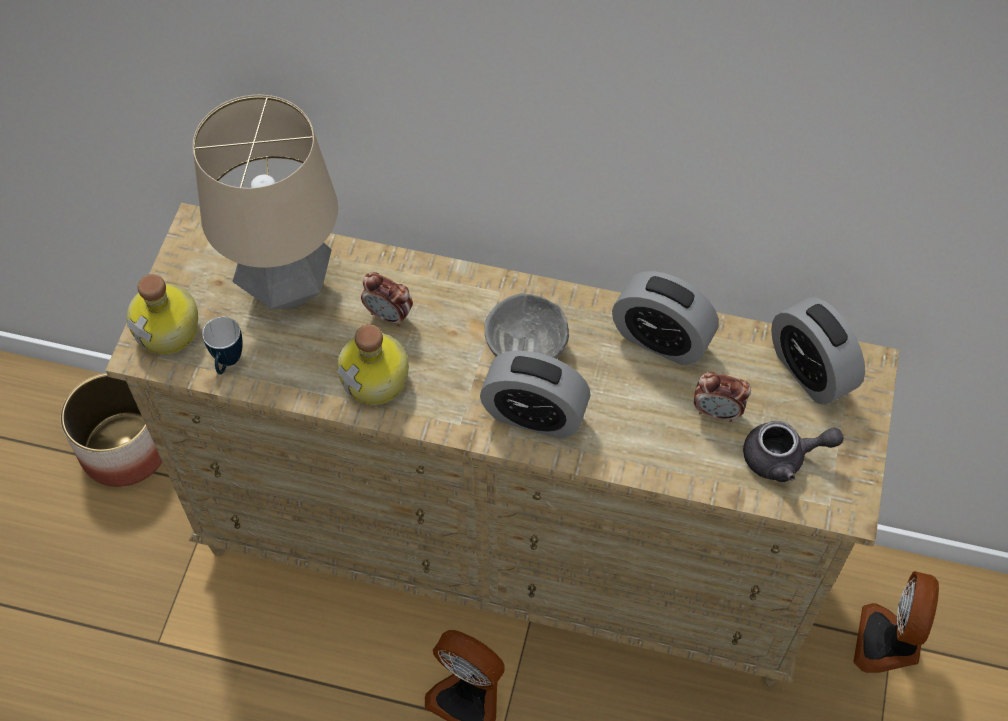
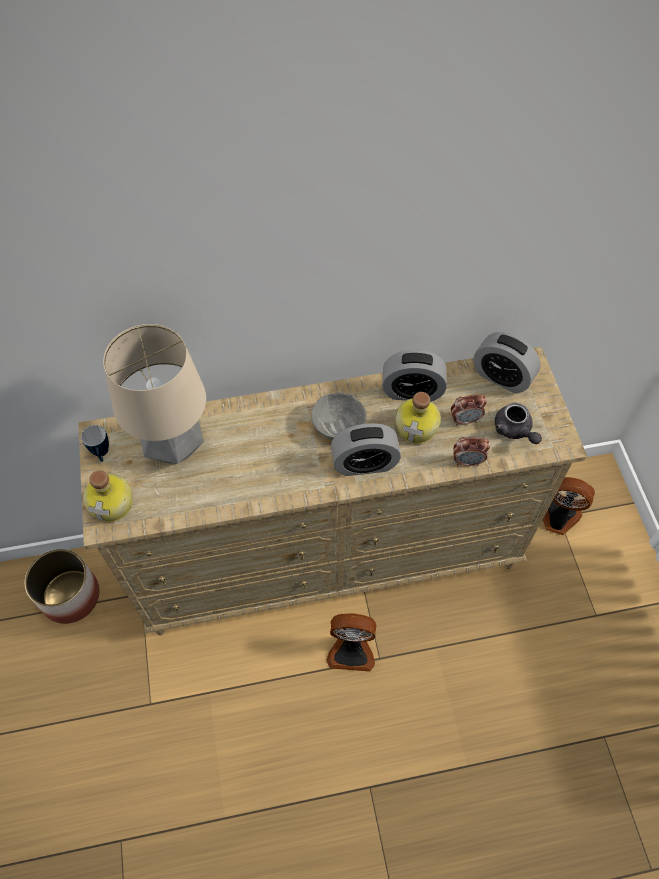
camera: 25 degrees left, 0 degrees up
mug [202,317,243,375] -> mug moved to [81,425,109,462]
bottle [337,325,409,405] -> bottle moved to [396,392,441,444]
alarm clock [361,272,413,327] -> alarm clock moved to [453,437,490,466]
grey teapot [743,421,844,482] -> grey teapot turned 90 degrees clockwise [495,403,542,444]
fan [853,571,939,673] -> fan turned 120 degrees clockwise [543,477,595,535]

